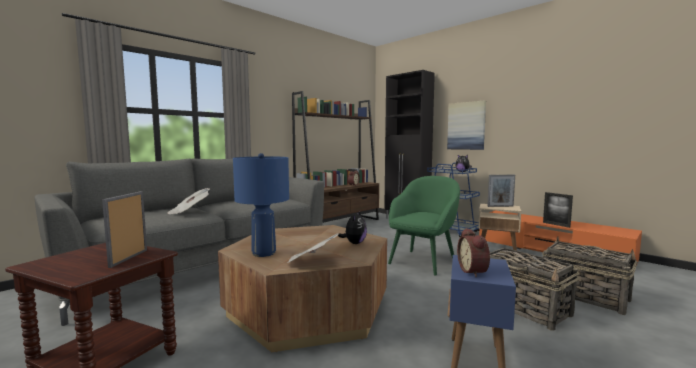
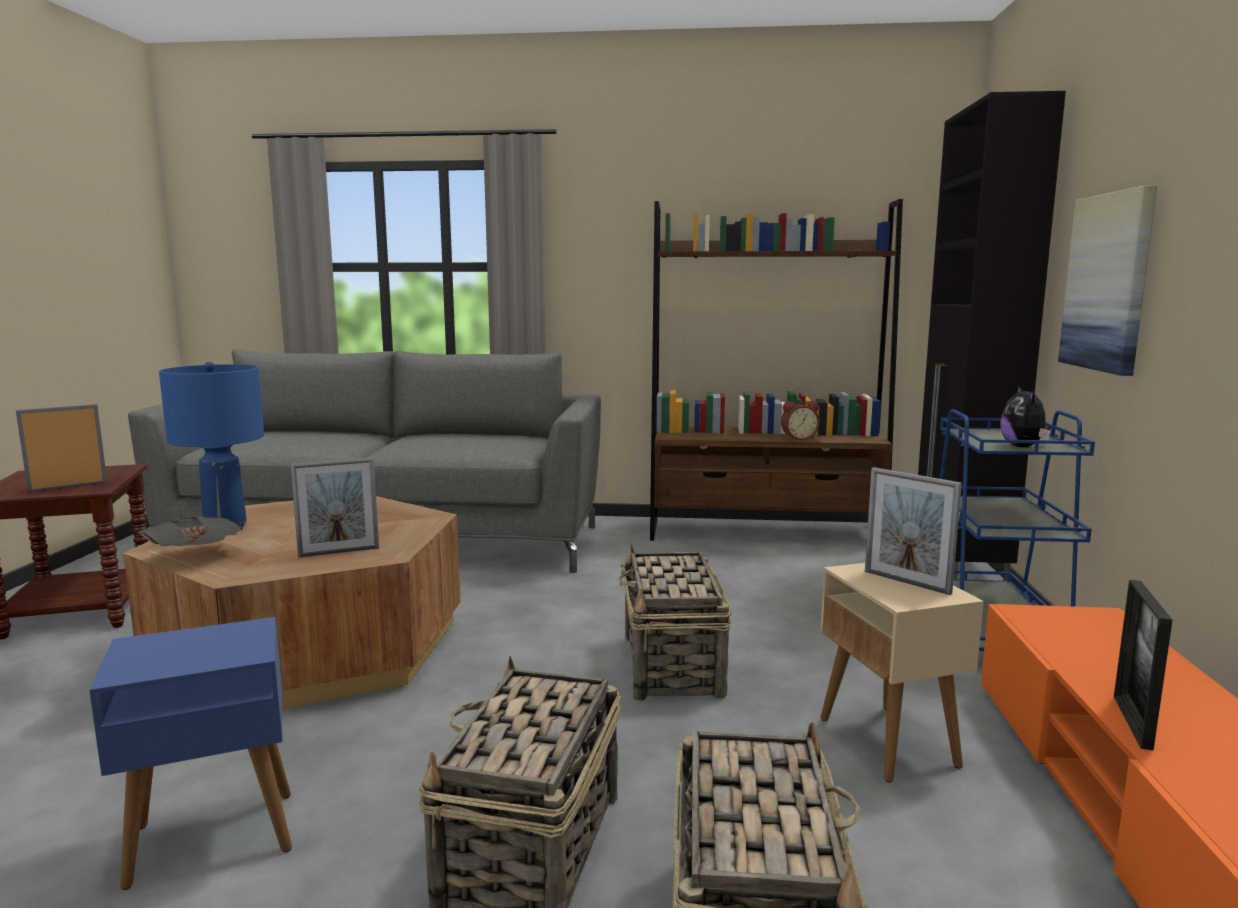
camera: 50 degrees right, 5 degrees up
newspaper [167,188,210,214] -> none
plush toy [338,211,367,244] -> picture frame [291,457,379,557]
green armchair [388,176,460,275] -> basket [617,544,732,701]
alarm clock [457,228,490,277] -> none

